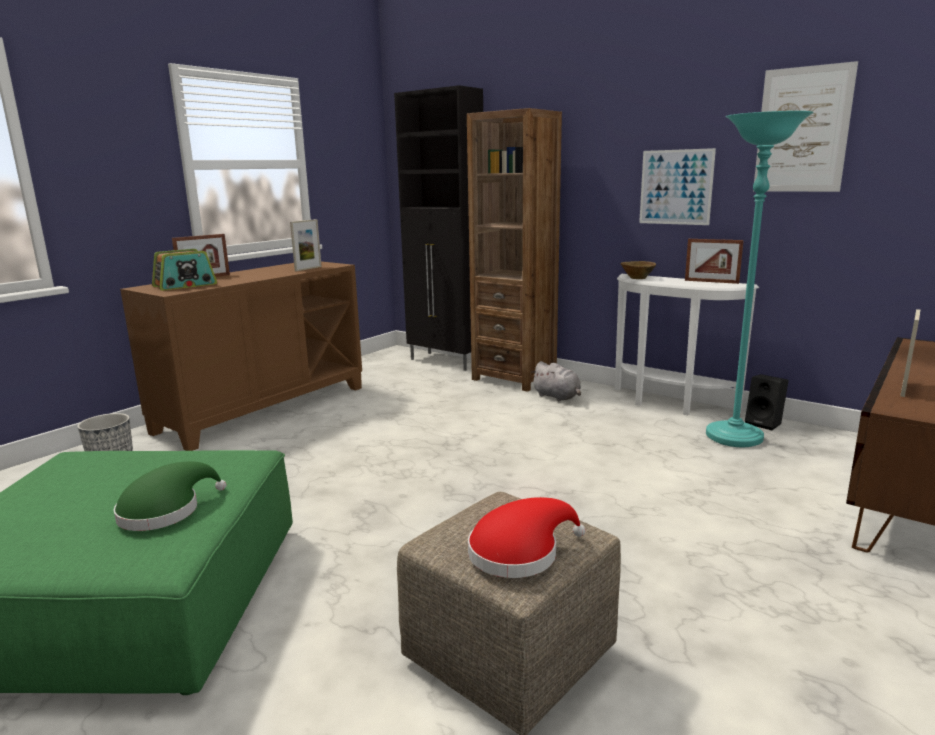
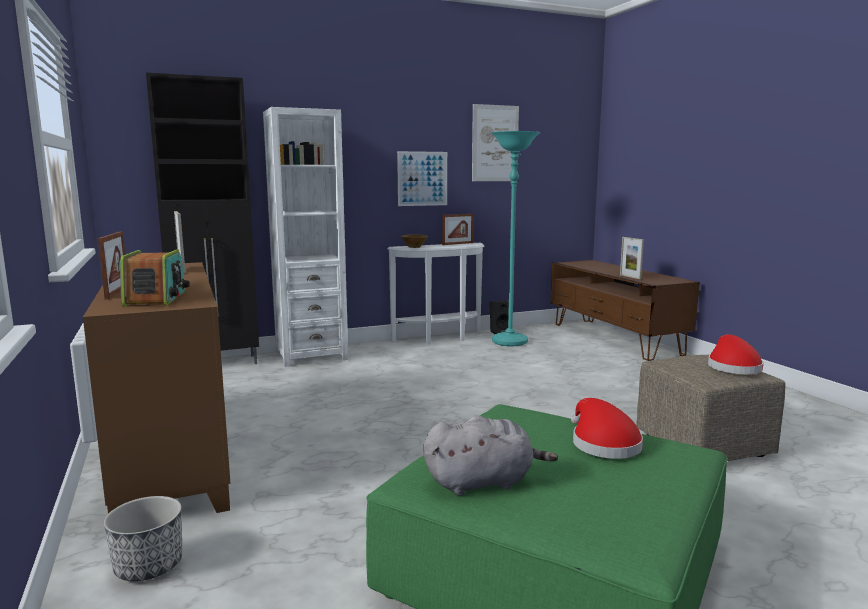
camera: 60 degrees left, 5 degrees down
green hat [114,461,226,531] -> red hat [571,398,643,459]
brown bookcase [467,108,562,392] -> white bookcase [263,107,348,367]
grey plush toy [531,361,581,401] -> grey plush toy moved to [423,415,558,496]

